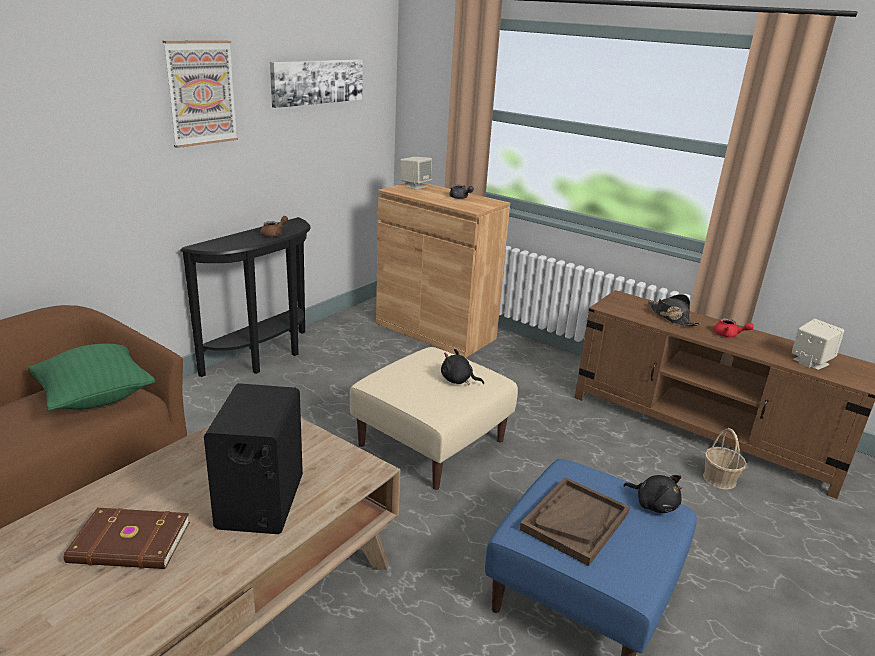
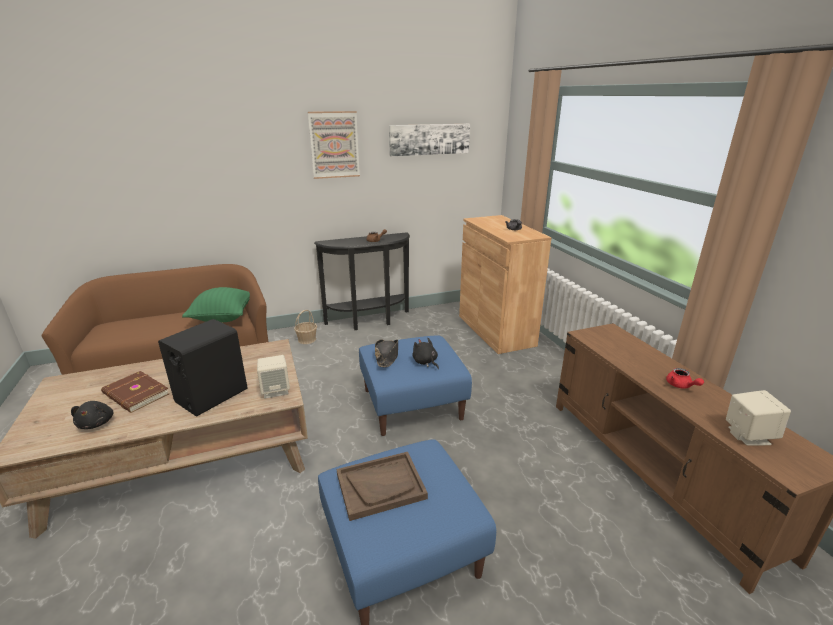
camera: 35 degrees right, 0 degrees up
beige ottoman [350,347,518,490] -> blue ottoman [359,335,472,436]
beige speaker [400,157,432,190] -> beige speaker moved to [257,355,290,399]
black plush toy [623,475,682,513] -> black plush toy moved to [71,401,114,429]
black hat [647,294,701,326] -> black hat moved to [375,339,398,367]
basket [703,428,747,490] -> basket moved to [294,310,317,344]

